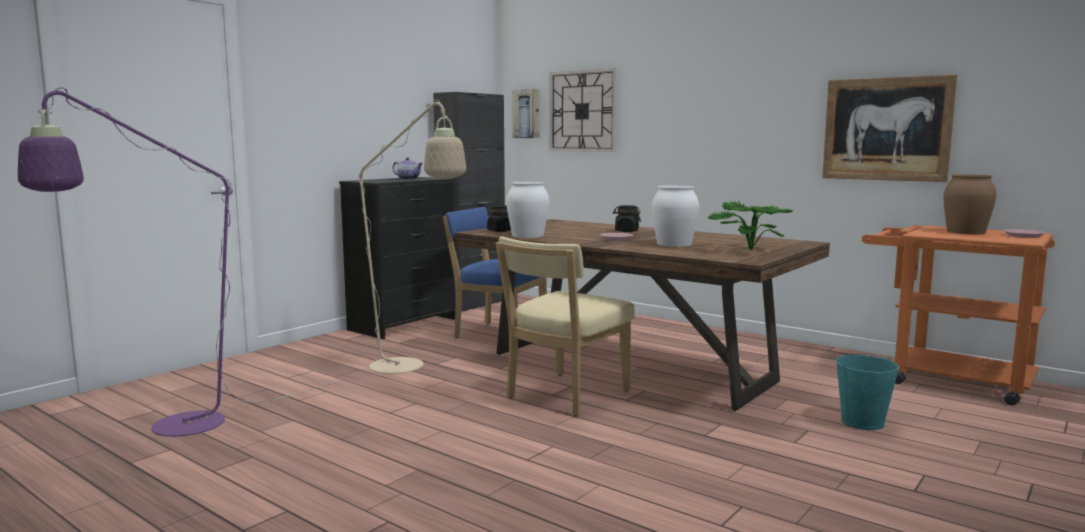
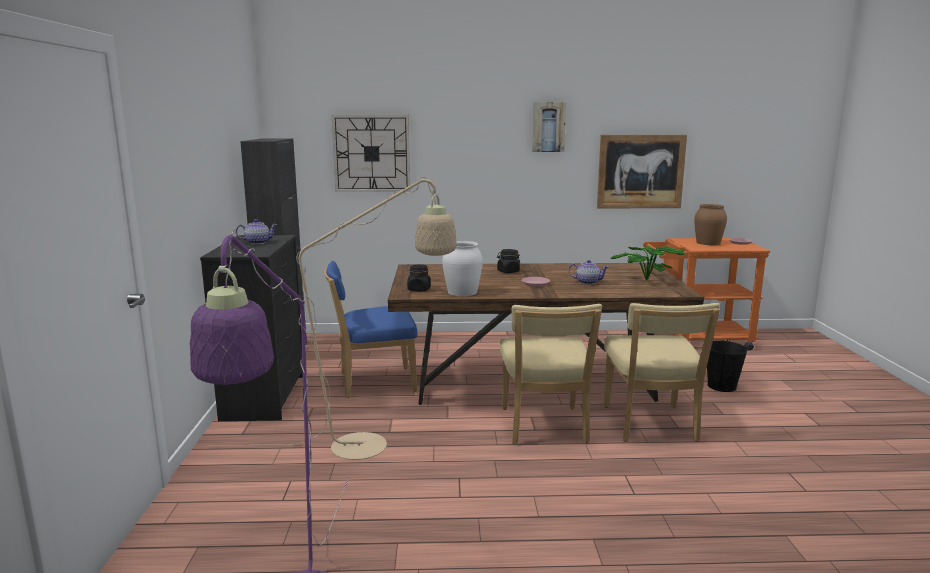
camera: 40 degrees left, 5 degrees up
picture [512,89,540,138] -> picture moved to [532,102,566,152]
white vase [652,185,699,247] -> teapot [569,260,609,285]
turquoise bucket [836,354,899,430] -> black bucket [707,339,748,392]
none -> beige chair [604,303,720,442]

